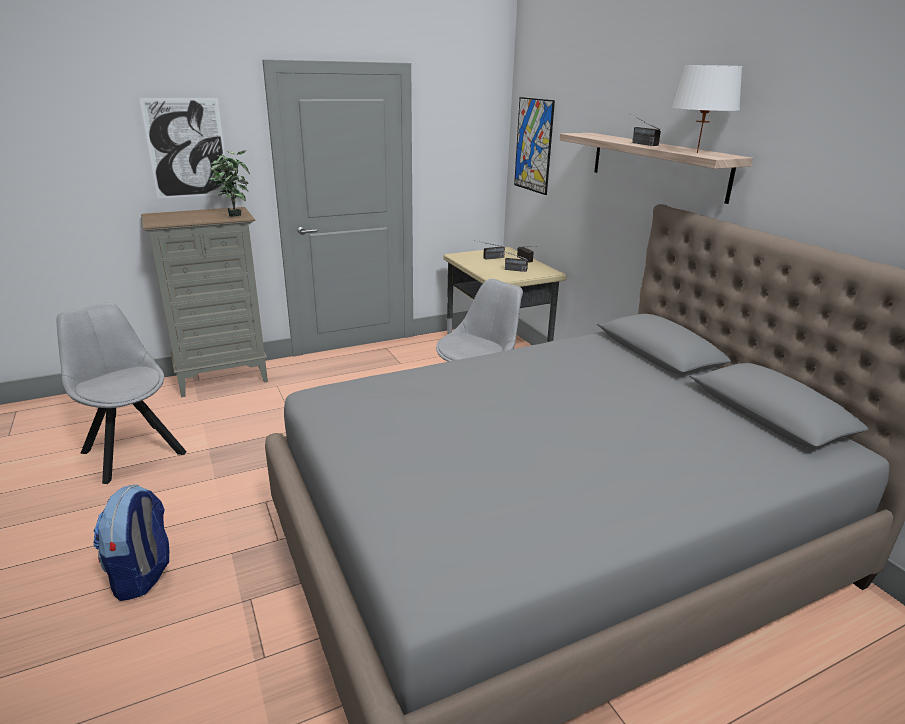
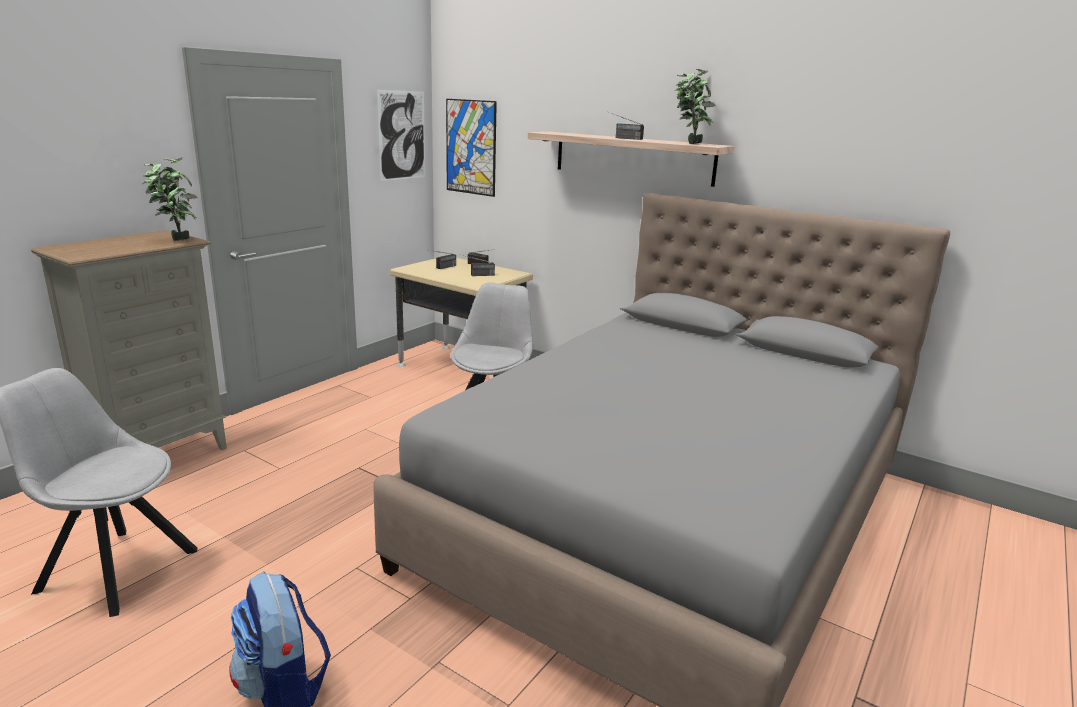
camera: 30 degrees left, 5 degrees down
picture [139,98,226,199] -> picture moved to [377,90,425,181]
white table lamp [672,65,742,153] -> potted plant [675,69,716,144]

